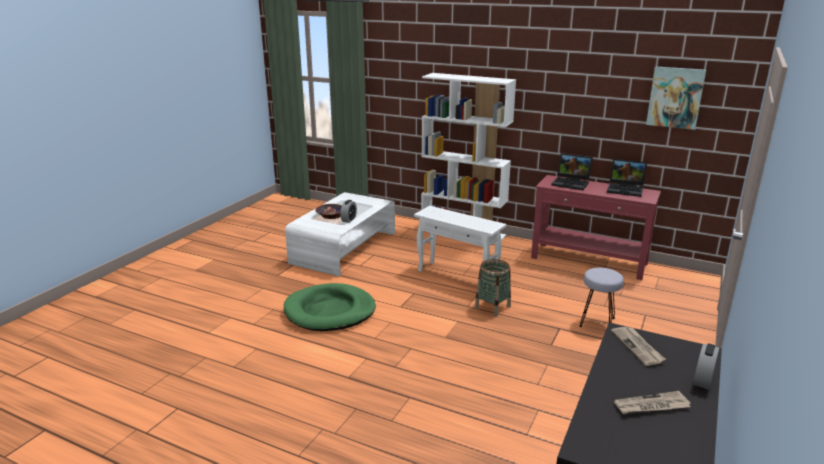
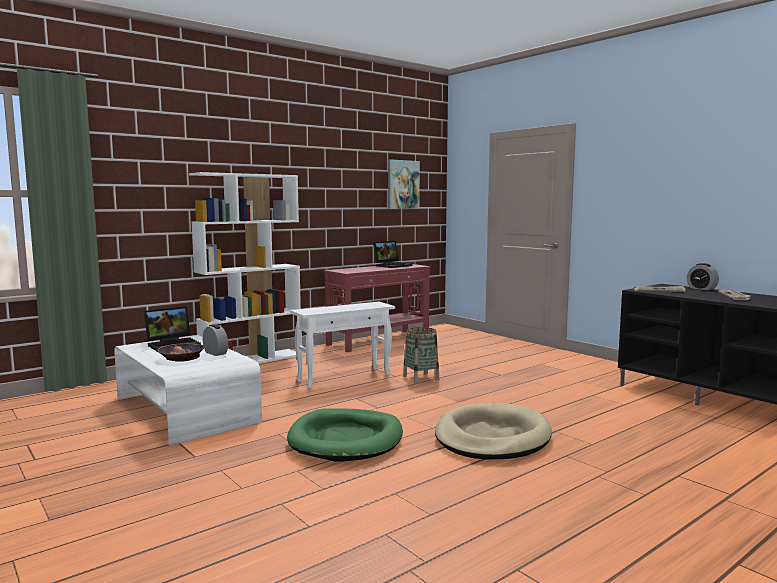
camera: 65 degrees left, 15 degrees down
laptop [551,153,593,190] -> laptop moved to [144,306,201,352]
grey stool [580,268,624,327] -> none
none -> beige dog bed [435,403,552,459]

